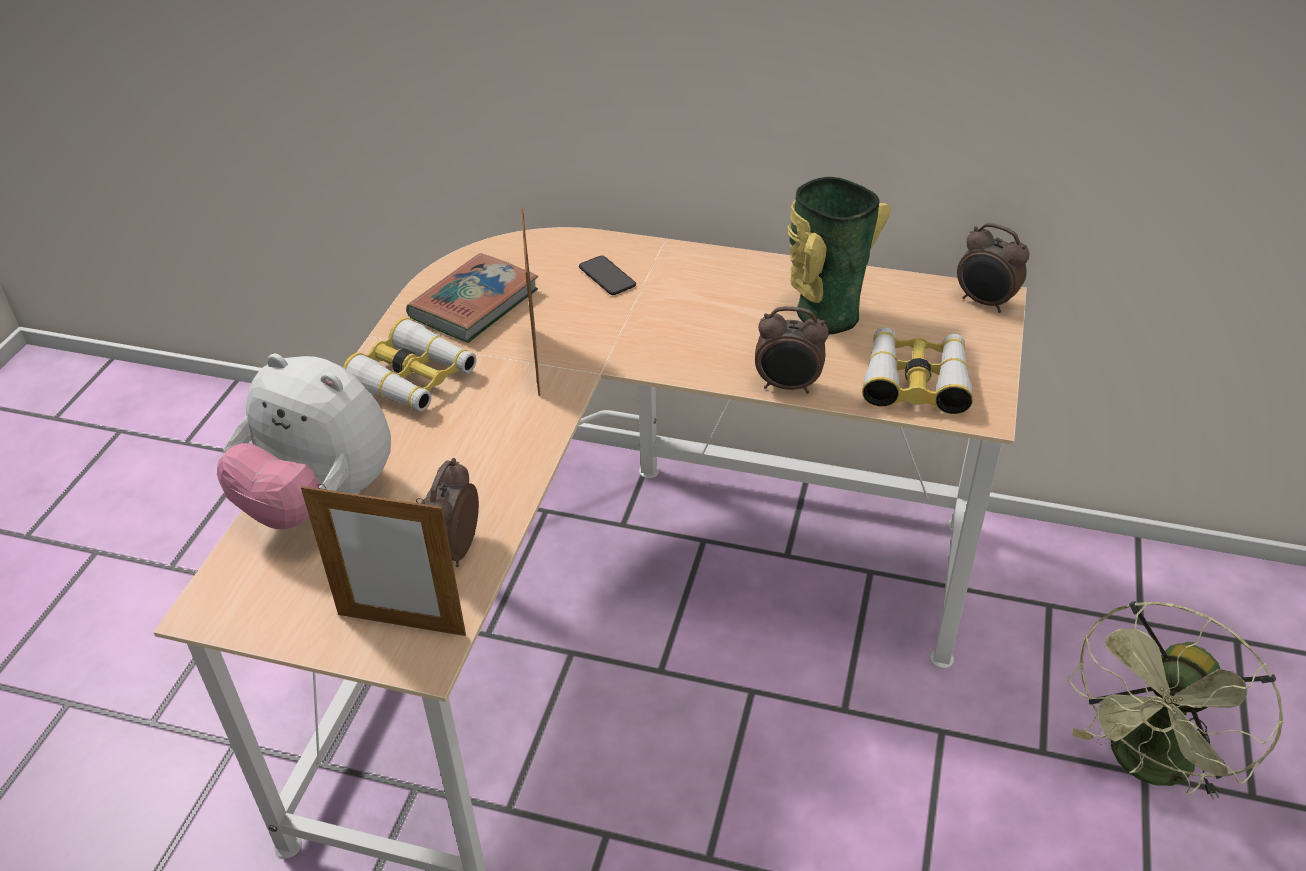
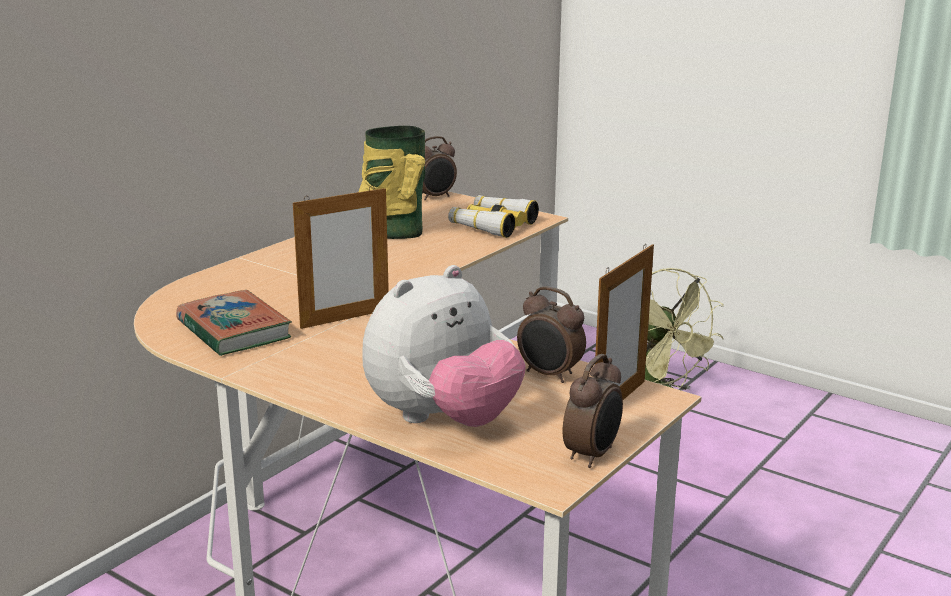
camera: 70 degrees left, 20 degrees down
binoculars [343,317,477,411] -> none
picture frame [521,209,540,396] -> picture frame turned 45 degrees counterclockwise [293,186,389,329]
phone [579,256,636,295] -> none
alarm clock [755,306,829,394] -> alarm clock moved to [563,354,623,468]

